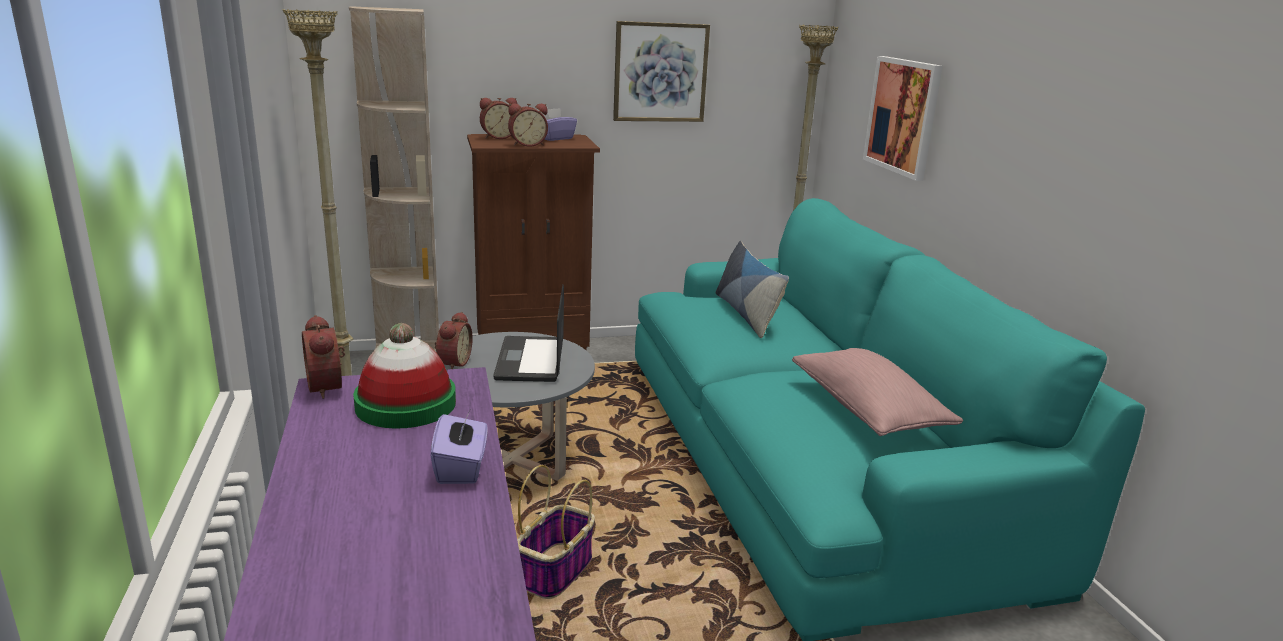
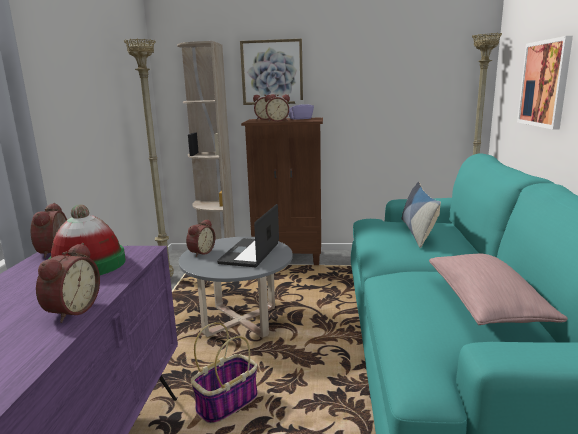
camera: 20 degrees right, 5 degrees down
purple tissue box [431,408,488,484] -> alarm clock [36,243,100,323]
picture [613,21,710,122] -> picture moved to [240,39,303,105]

